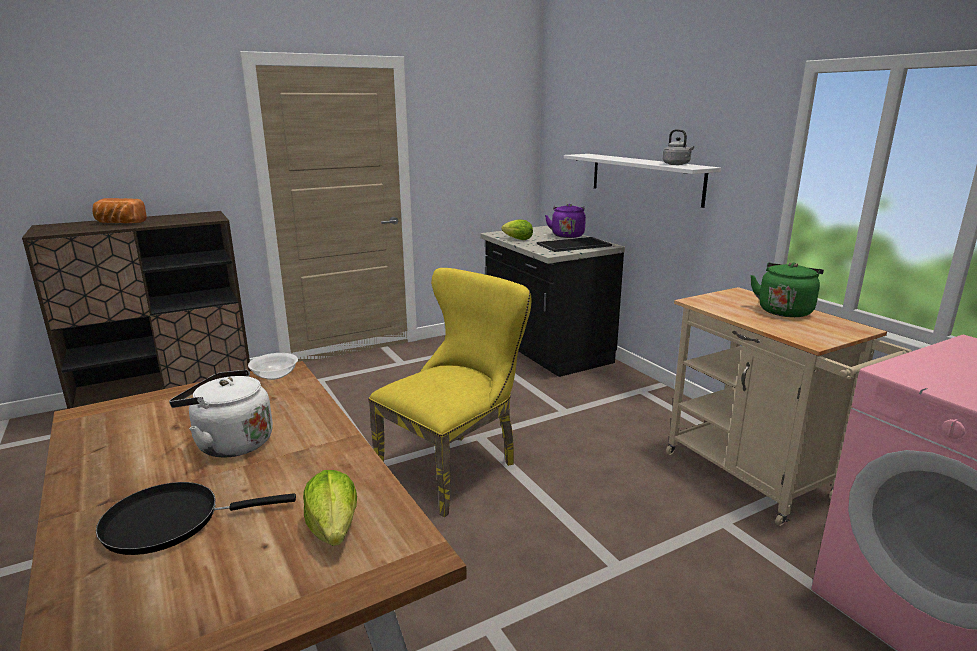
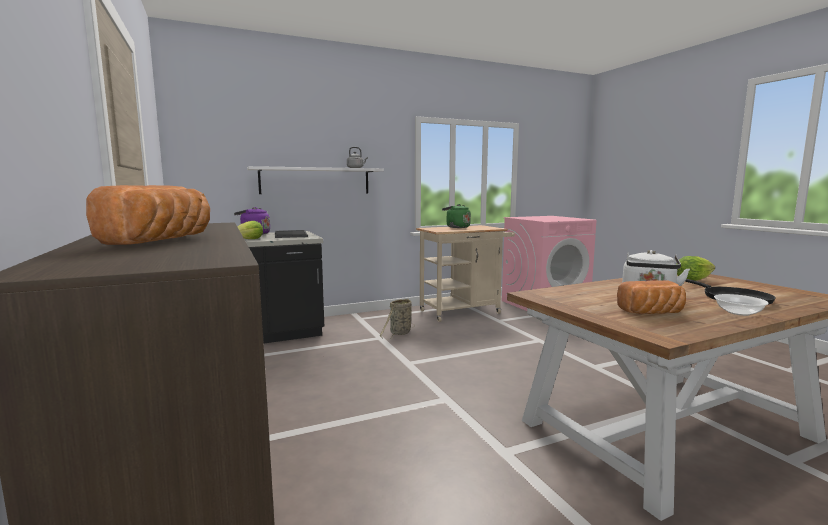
camera: 85 degrees left, 10 degrees down
bowl [248,353,298,380] -> bowl moved to [714,294,769,316]
yellow chair [368,268,531,517] -> none
none -> basket [380,298,415,339]
none -> bread [617,280,686,314]

